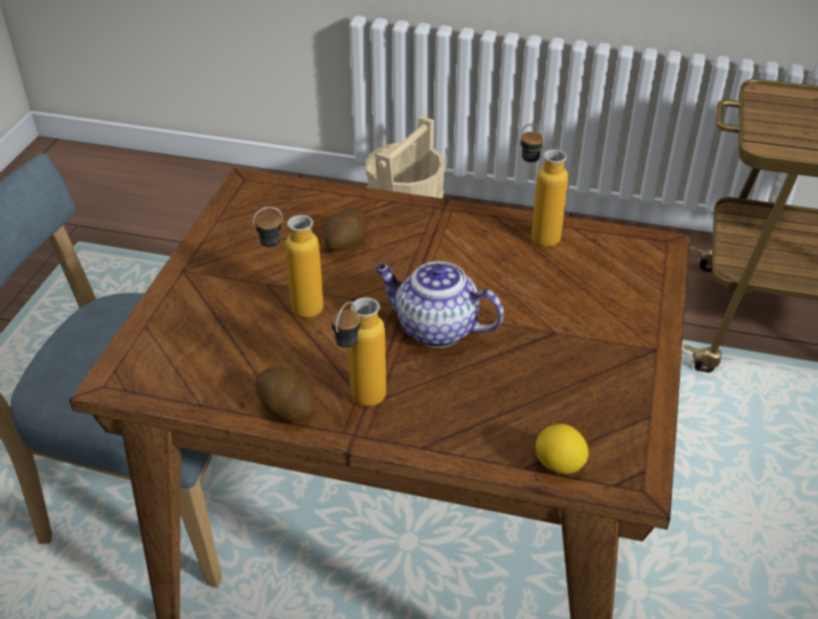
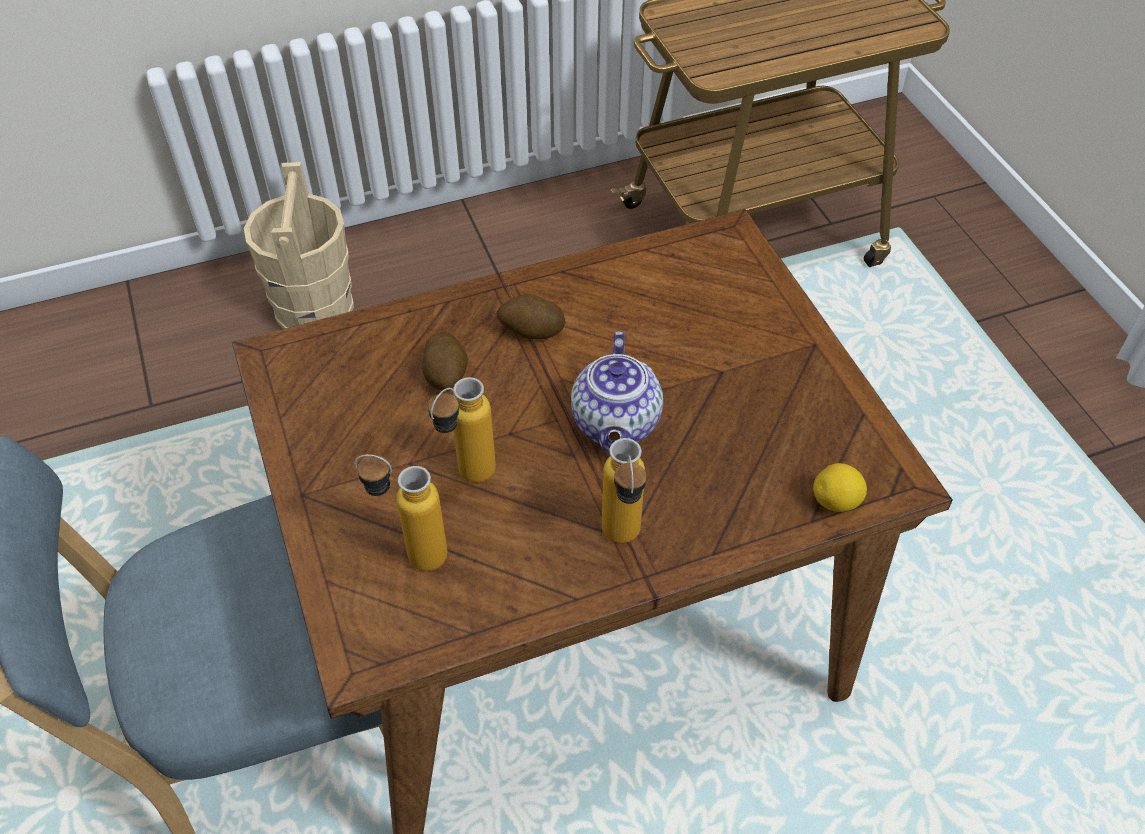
camera: 35 degrees left, 10 degrees up
potato [255,368,314,422] -> potato moved to [497,294,565,339]
teapot [375,261,504,348] -> teapot turned 75 degrees counterclockwise [571,331,663,455]
bottle [521,124,568,247] -> bottle moved to [354,454,447,571]

